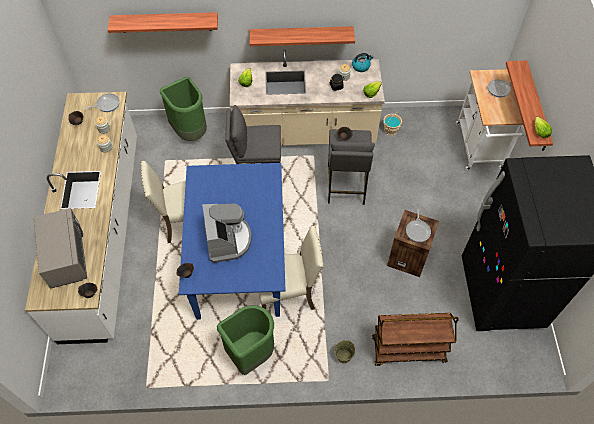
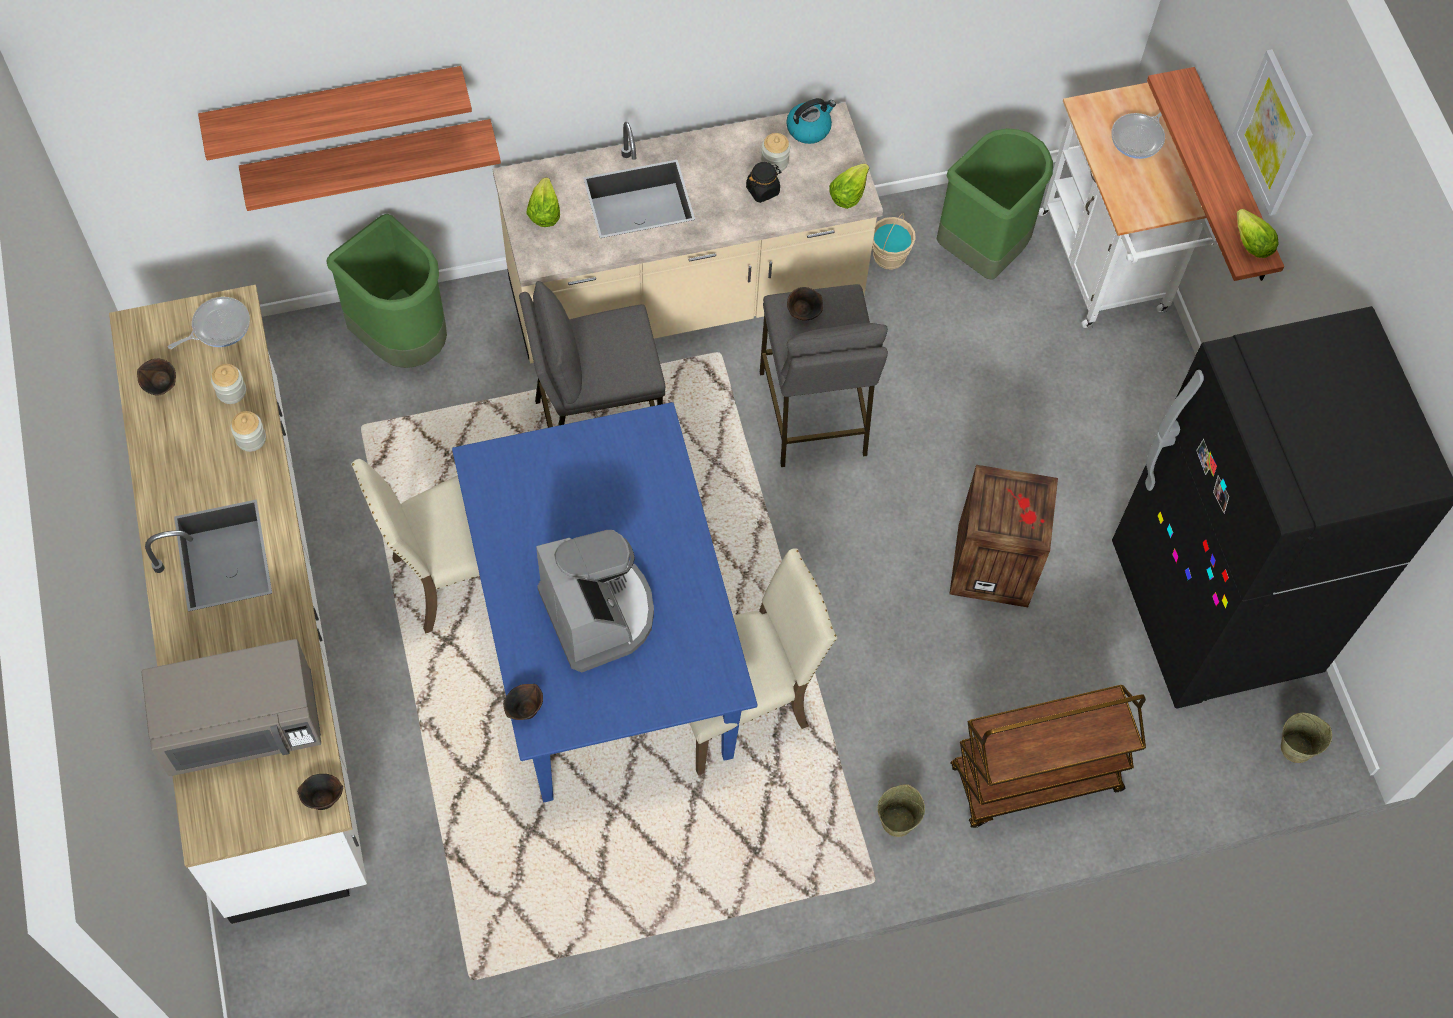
camera: 15 degrees left, 5 degrees up
grey microwave [34,208,87,289] -> grey microwave turned 105 degrees clockwise [142,639,321,776]
green trash can [217,305,274,375] -> green trash can moved to [937,128,1053,280]
shelf [250,26,355,46] -> shelf moved to [239,119,501,211]
frying pan [406,209,431,242] -> none
none -> picture [1233,49,1313,215]
none -> beige bucket [1281,713,1332,763]

